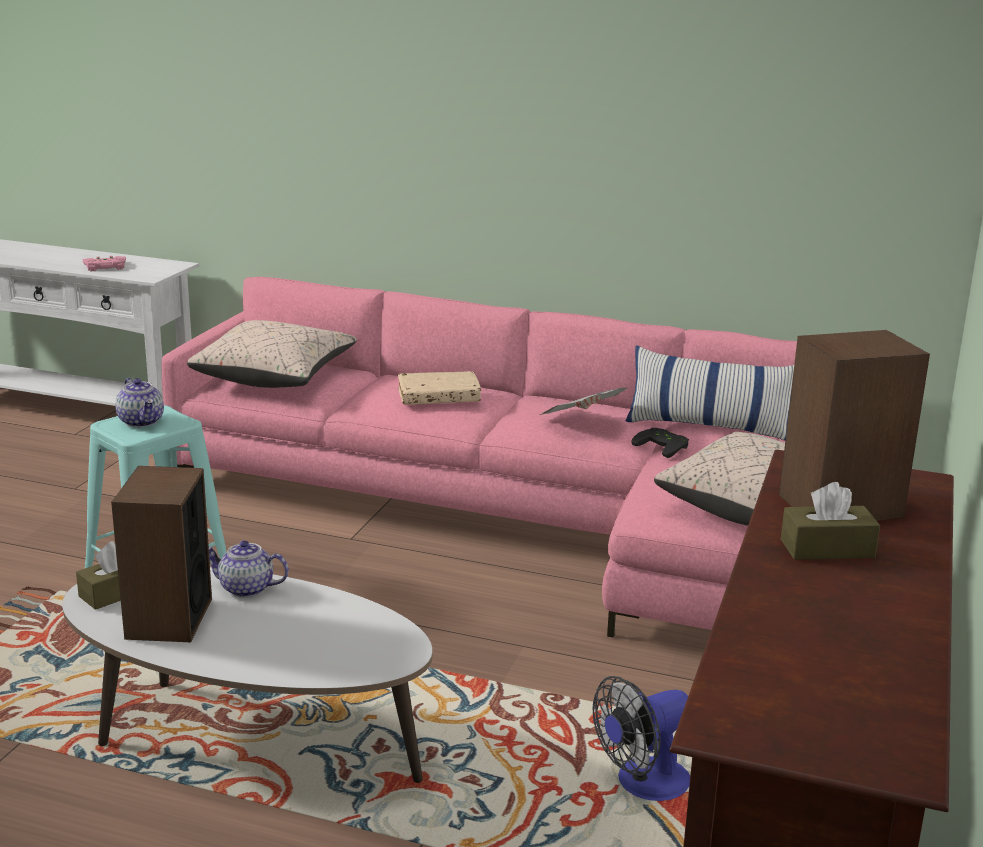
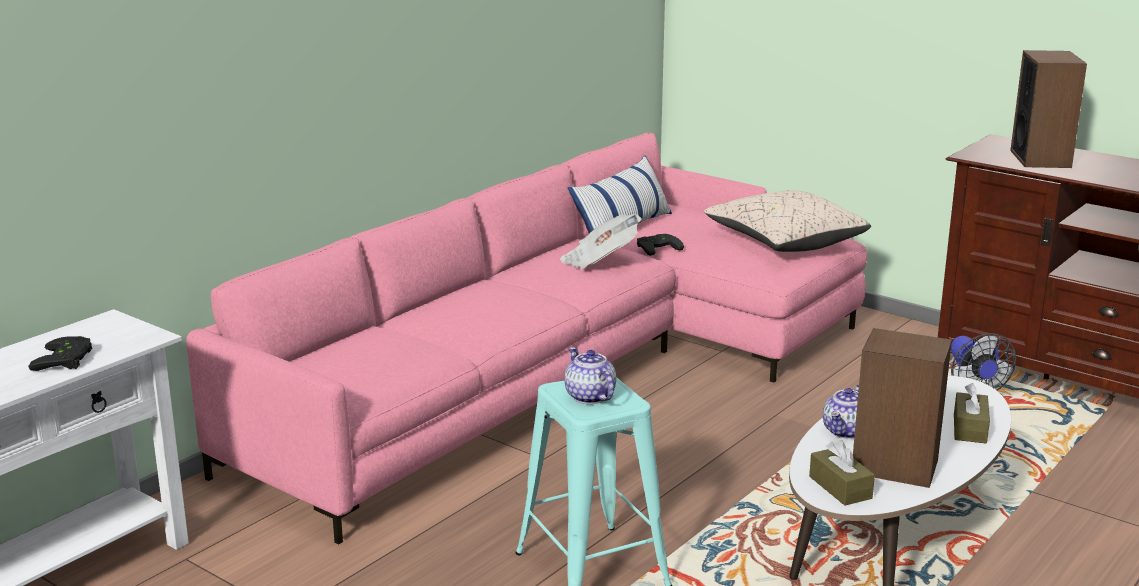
camera: 70 degrees left, 0 degrees up
pink game controller [83,256,126,272] -> black game controller [28,336,92,371]
teapot [115,378,164,427] -> teapot turned 105 degrees counterclockwise [565,347,616,404]
beige pillow [187,320,357,388] -> none
beige book [398,371,481,405] -> none
brown tissue box [781,482,880,560] -> brown tissue box moved to [954,383,990,443]

